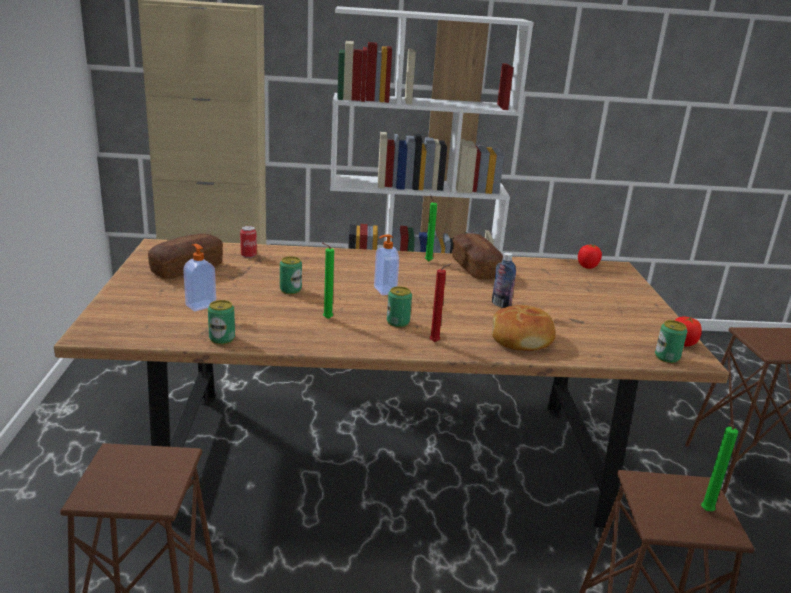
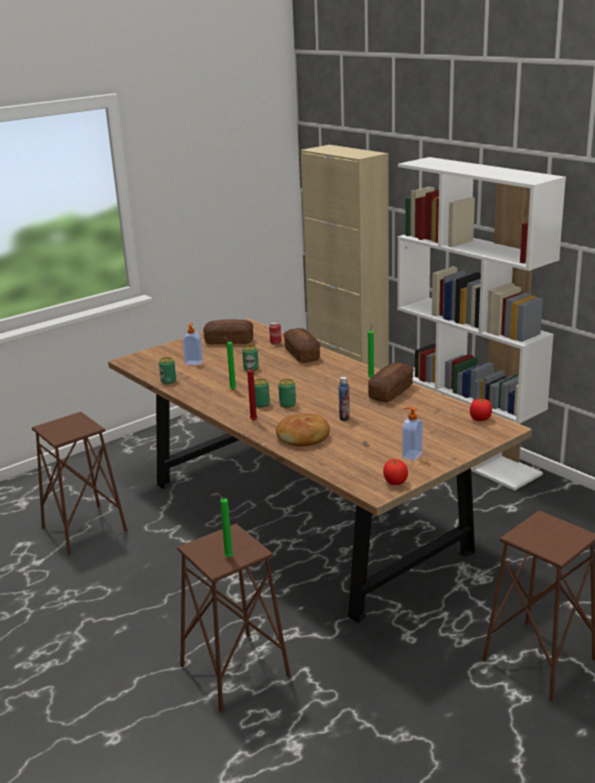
camera: 55 degrees right, 0 degrees up
soap dispenser [374,234,399,295] -> soap dispenser moved to [402,407,423,461]
can [655,320,688,363] -> can moved to [278,379,296,408]
none -> bread [283,328,320,363]

